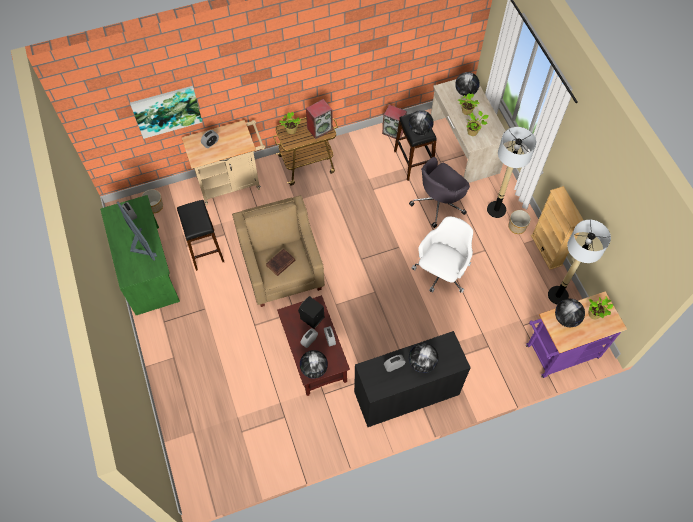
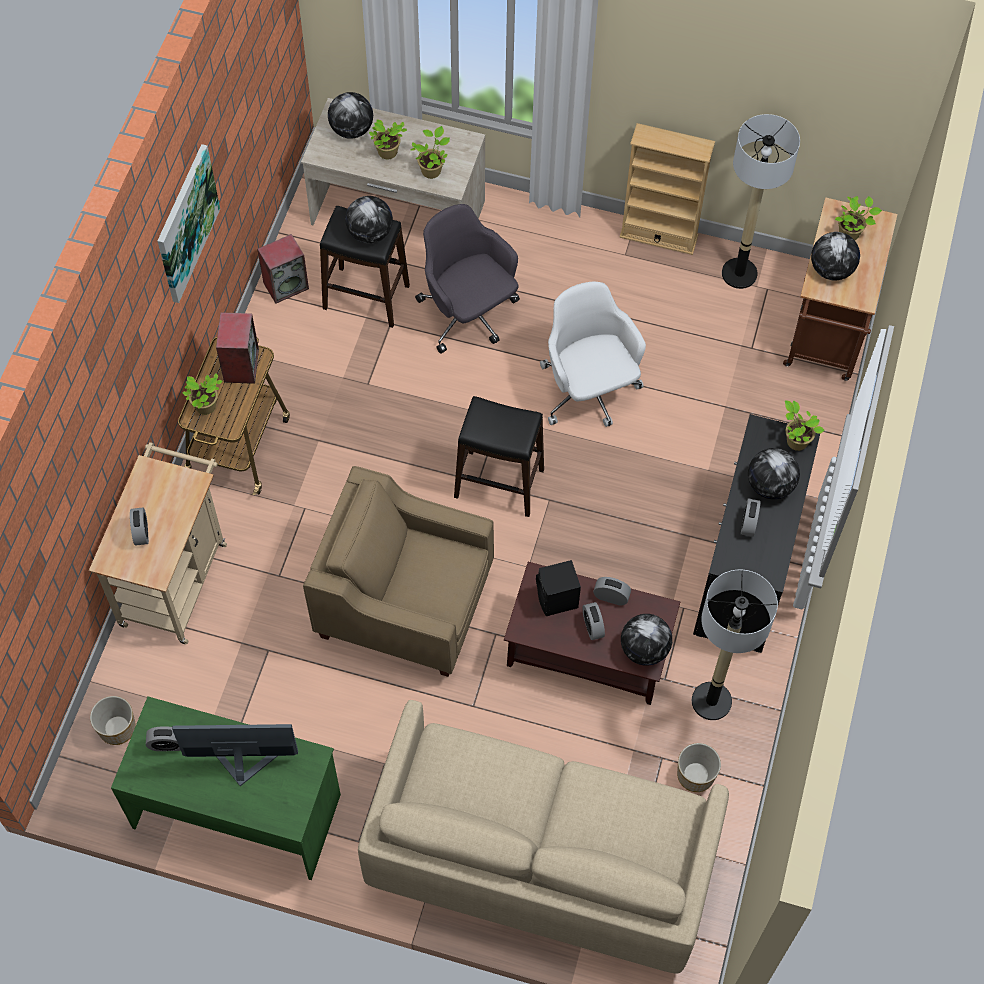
camera: 55 degrees left, 0 degrees up
picture [130,86,202,139] -> picture moved to [158,144,220,303]
black stool [177,200,224,271] -> black stool moved to [454,396,544,517]
brown book [266,249,295,276] -> none
grey office chair [409,157,470,228] -> grey office chair turned 150 degrees clockwise [415,204,520,354]
floor lamp [487,127,536,218] -> floor lamp moved to [692,570,778,720]
planter [508,210,531,234] -> planter moved to [677,743,721,792]
purple cart [525,291,627,378] -> brown cart [783,197,898,381]
none -> beige sofa [358,700,729,974]
none -> potted plant [785,401,825,451]

